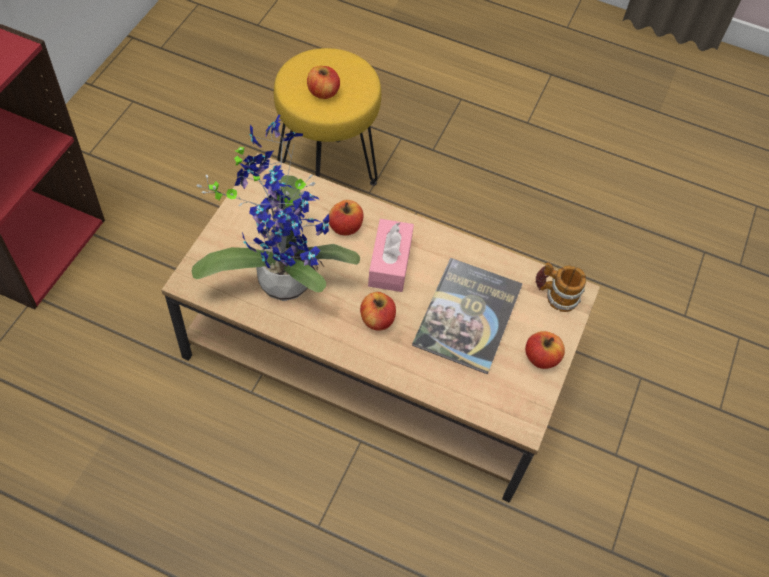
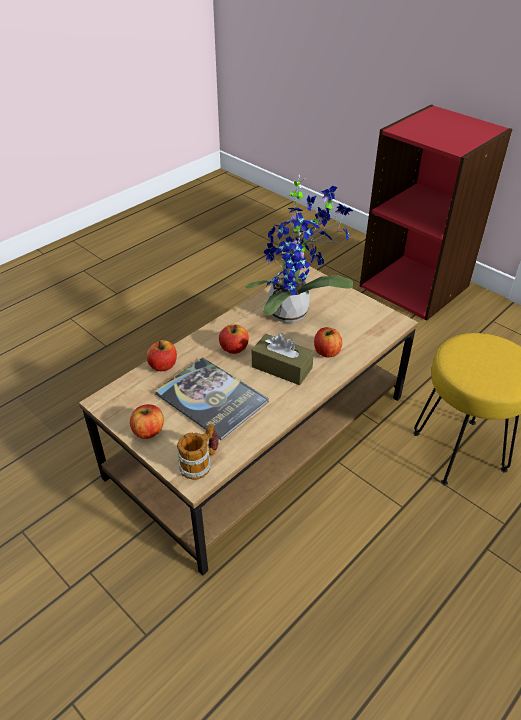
camera: 115 degrees right, 15 degrees down
apple [307,66,340,99] -> apple moved to [147,340,177,371]
pink tissue box [368,219,414,292] -> brown tissue box [252,333,314,385]

